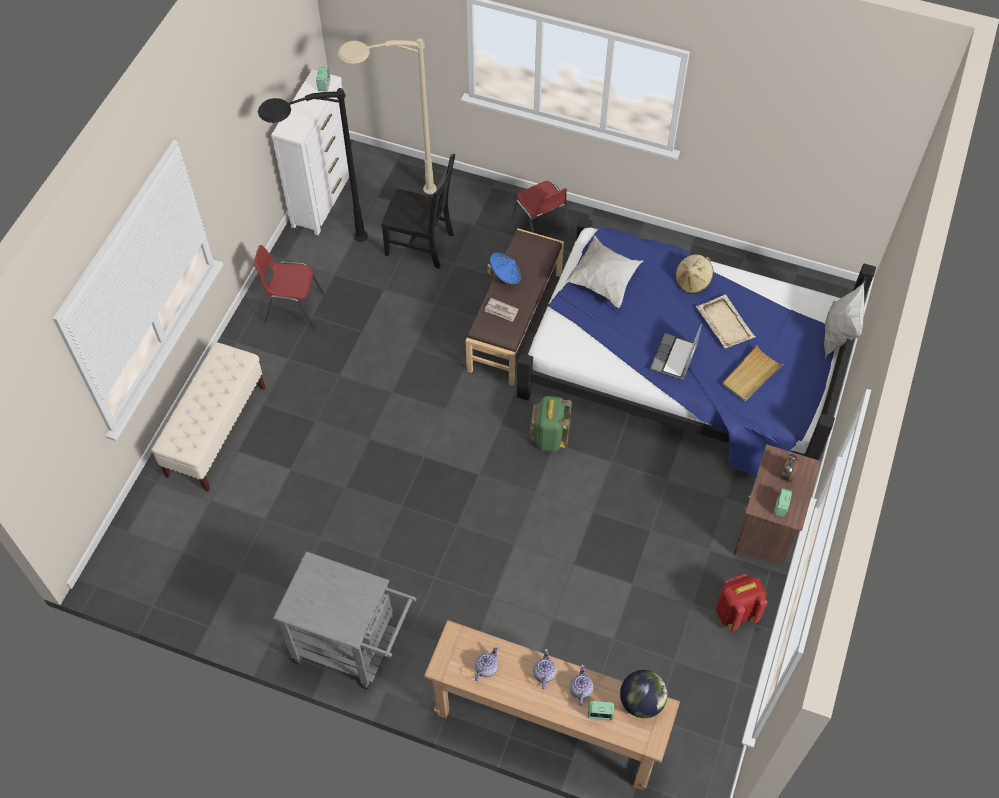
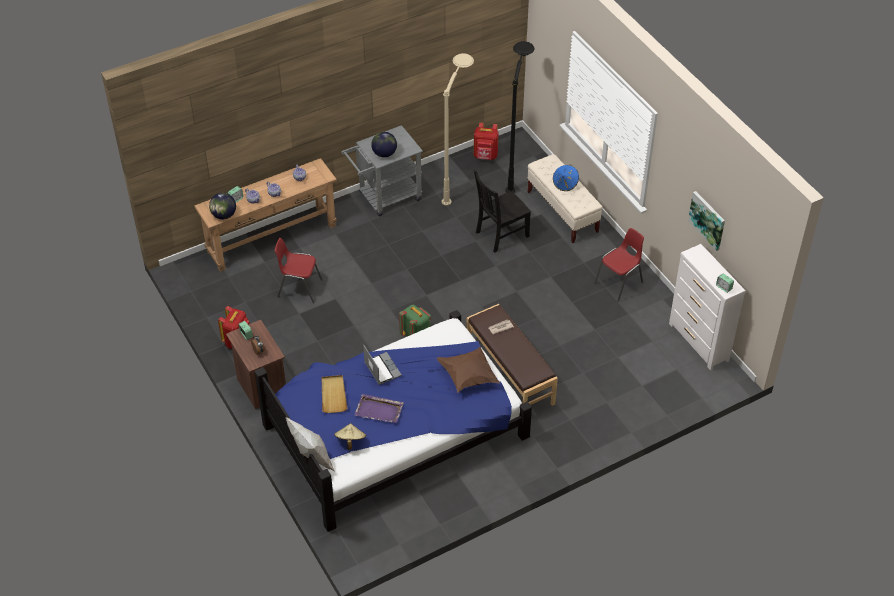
camera: 130 degrees right, 10 degrees down
black floor lamp [258,88,368,242] -> black floor lamp moved to [506,41,534,193]
beige floor lamp [338,38,437,194] -> beige floor lamp moved to [442,53,474,206]
black chair [381,154,455,269] -> black chair moved to [474,170,531,253]
blue hat [487,252,521,285] -> blue hat moved to [553,164,579,191]
red chair [510,181,571,240] -> red chair moved to [275,238,322,303]
white pillow [565,236,643,308] -> brown pillow [437,347,500,393]
beige hat [675,254,713,294] -> beige hat moved to [334,423,366,450]
beige tray [696,294,756,349] -> purple tray [354,394,404,423]
none -> globe [371,132,397,158]
none -> red backpack [474,123,499,160]
none -> picture [688,191,725,251]

